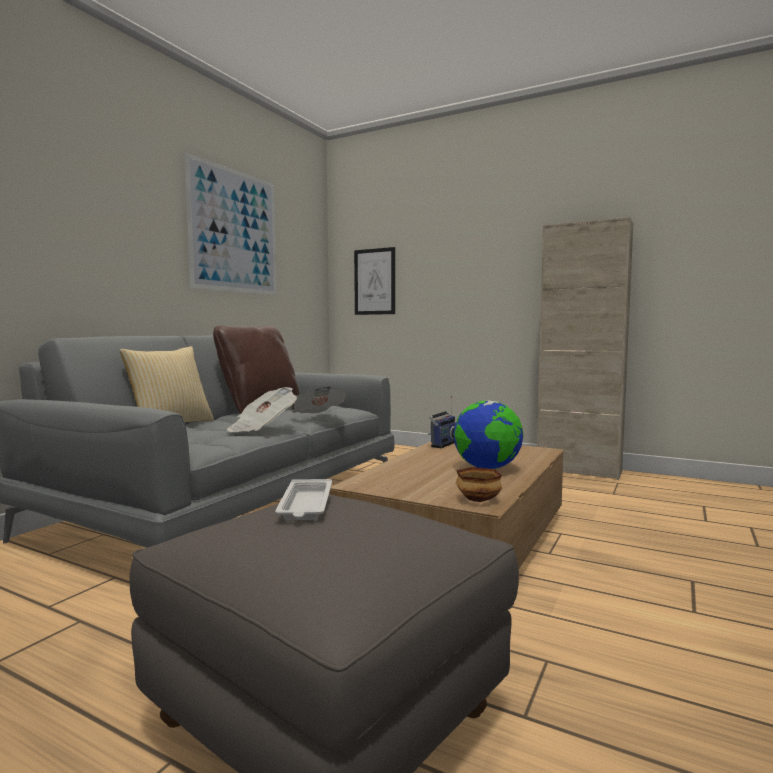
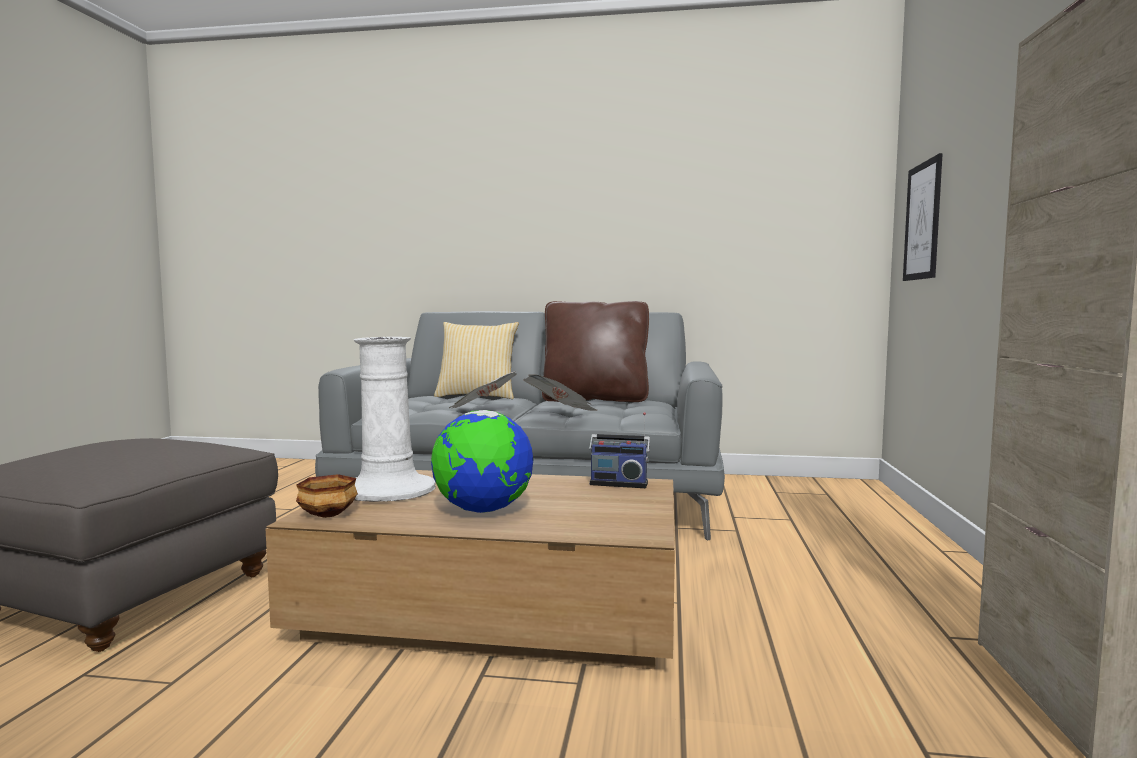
camera: 70 degrees right, 0 degrees up
picture [184,153,277,295] -> none
white tray [275,479,332,520] -> none
none -> white vase [354,337,436,502]

